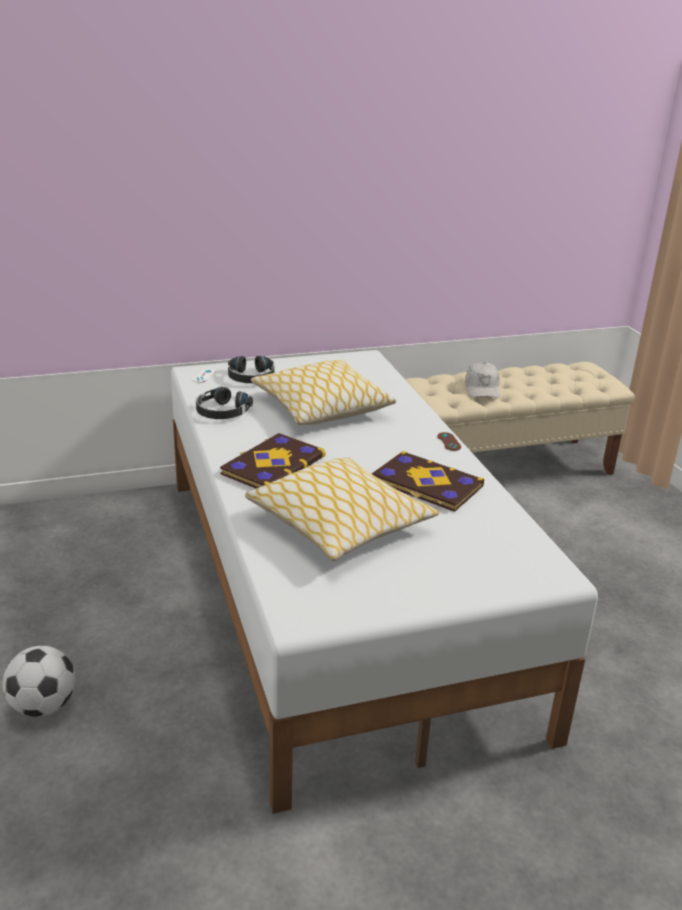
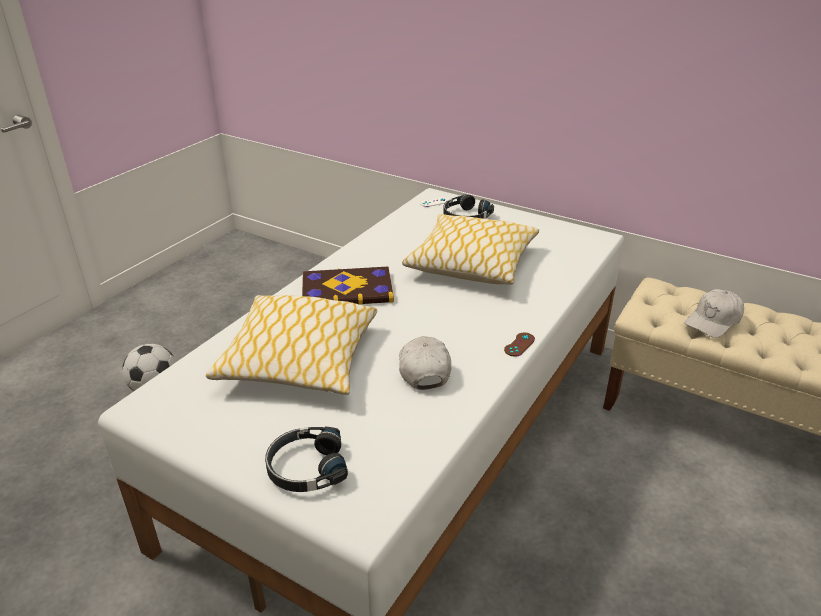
camera: 50 degrees right, 5 degrees up
black headphones [196,387,253,419] -> black headphones moved to [265,426,348,492]
book [372,451,484,512] -> white cap [399,336,452,390]

